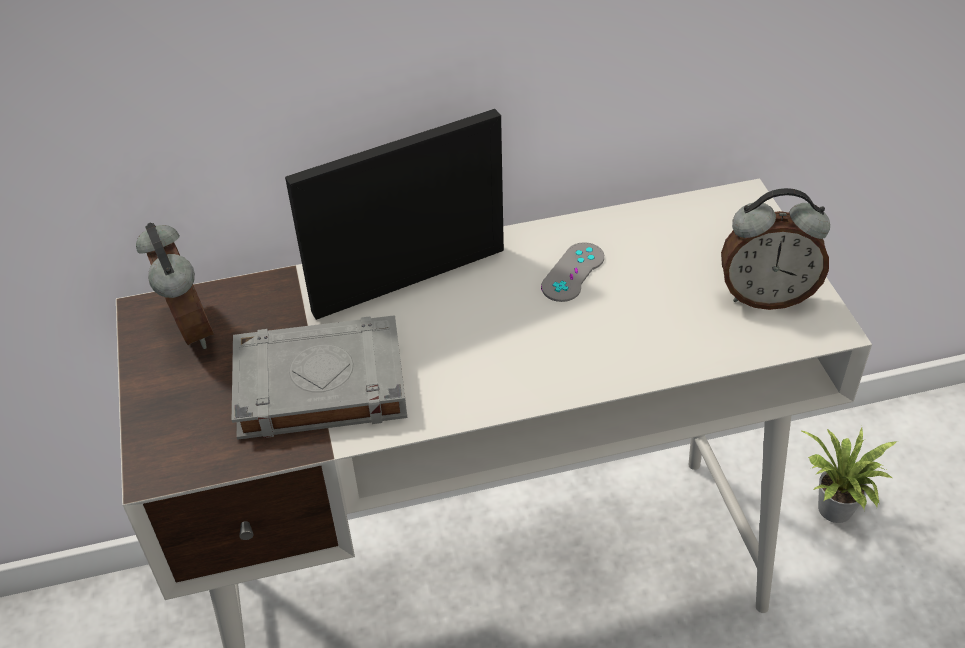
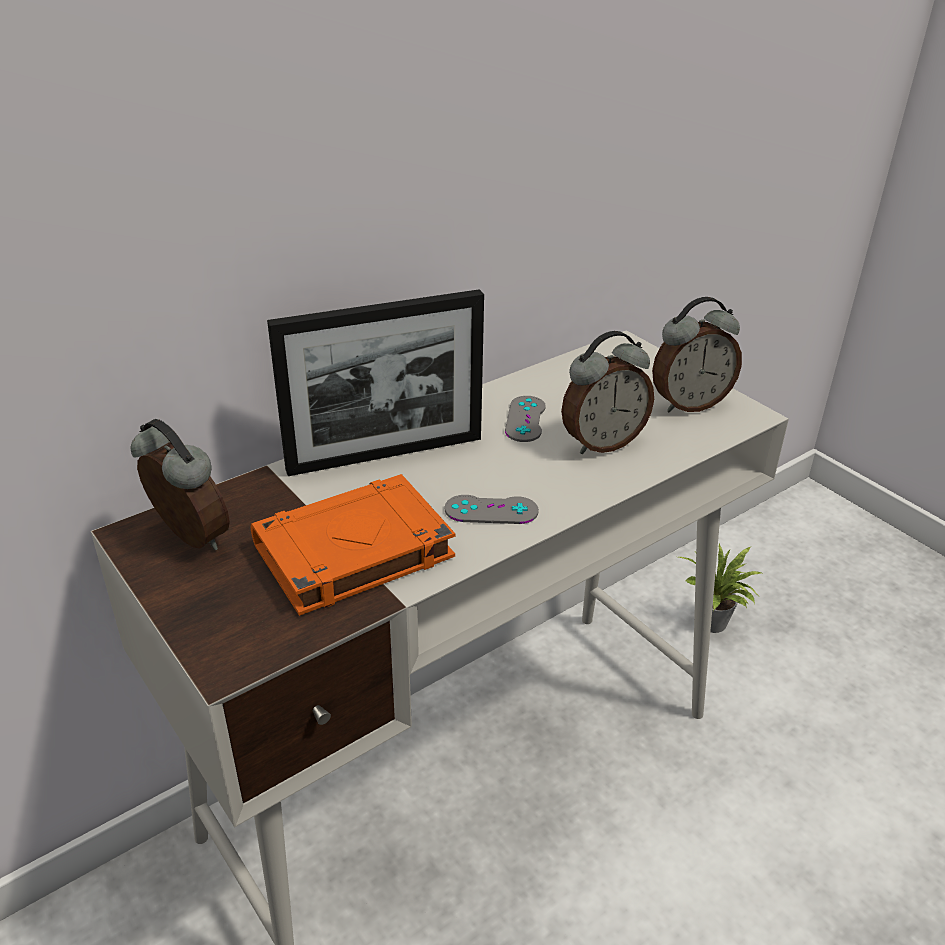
camera: 25 degrees left, 10 degrees down
grey book [232,315,408,440] -> orange book [251,474,455,616]
picture frame [285,109,504,320] -> picture frame turned 150 degrees counterclockwise [267,289,484,476]
none -> grey game controller [445,495,539,524]
none -> alarm clock [561,331,654,454]

